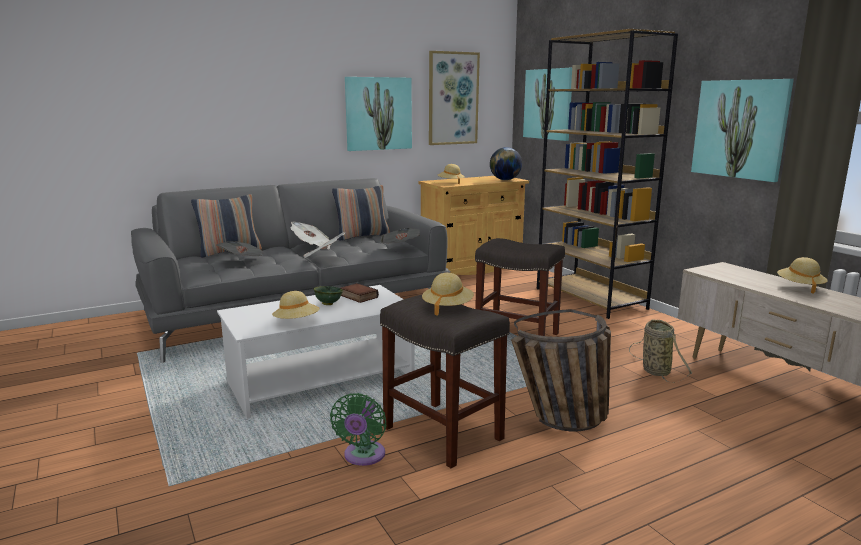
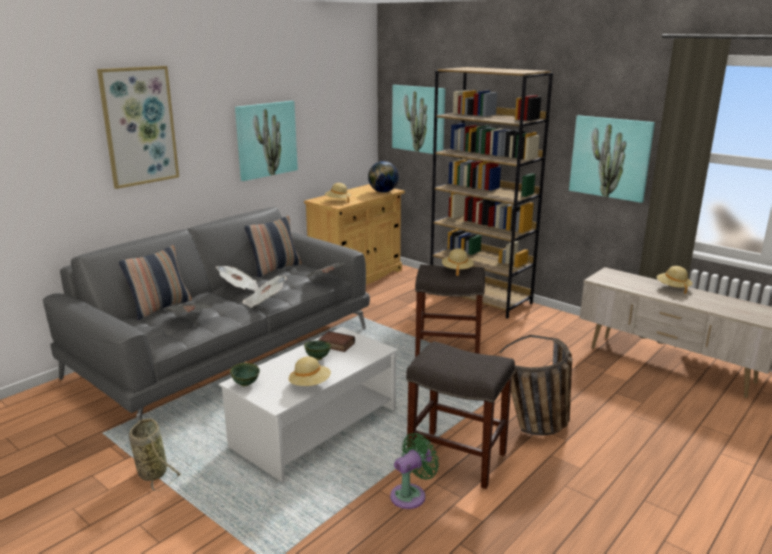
camera: 20 degrees left, 5 degrees up
green fan [330,393,387,466] -> green fan turned 120 degrees counterclockwise [390,433,439,509]
beige hat [422,273,474,316] -> beige hat moved to [442,248,474,276]
picture [429,51,480,145] -> picture moved to [97,66,179,189]
basket [629,319,693,383] -> basket moved to [129,418,181,491]
none -> green bowl [230,363,260,386]

